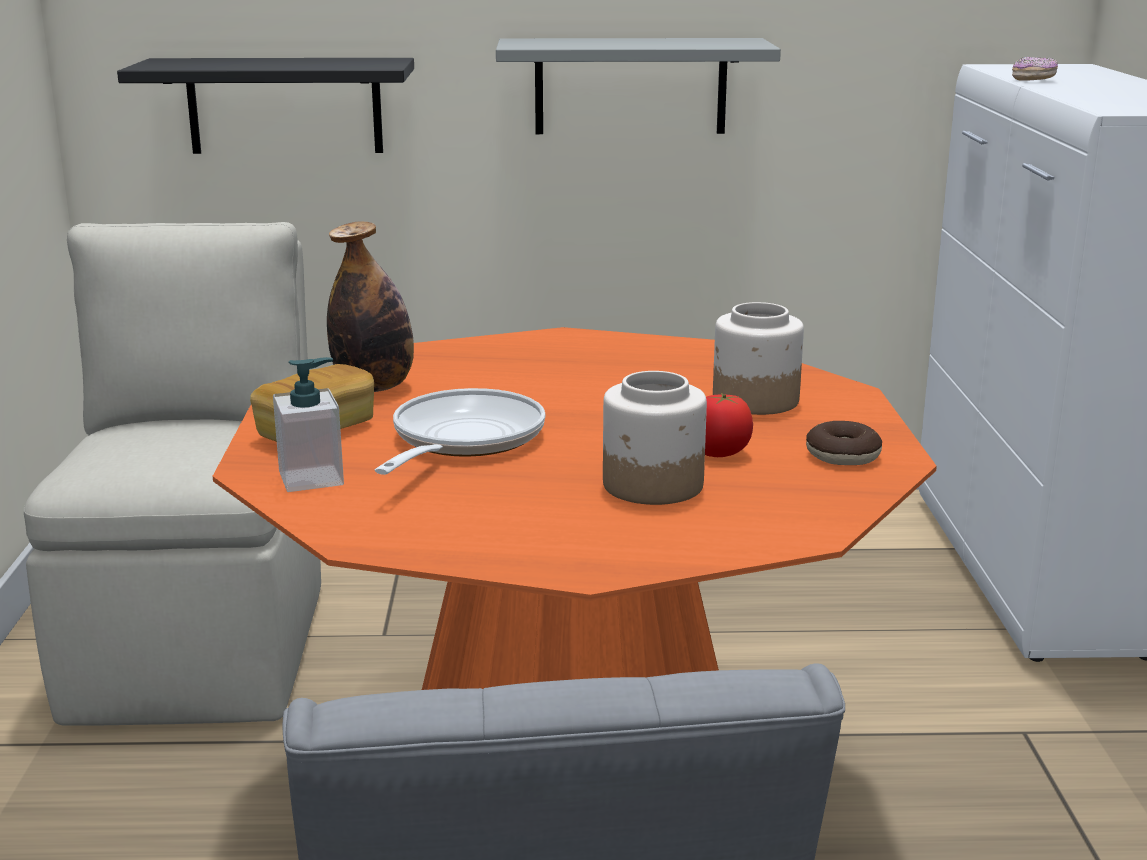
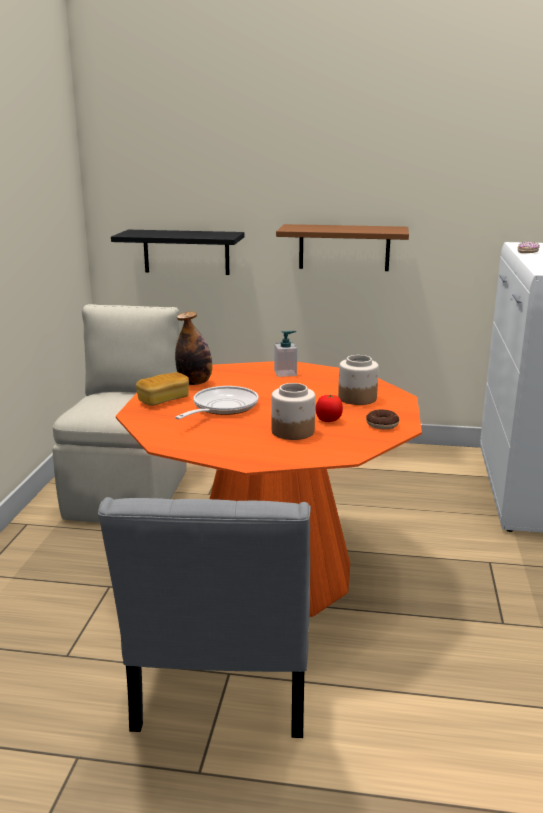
camera: 10 degrees right, 0 degrees up
soap dispenser [273,357,344,492] -> soap dispenser moved to [274,331,297,377]
grey shelf [496,38,781,134] -> brown shelf [276,224,409,271]

